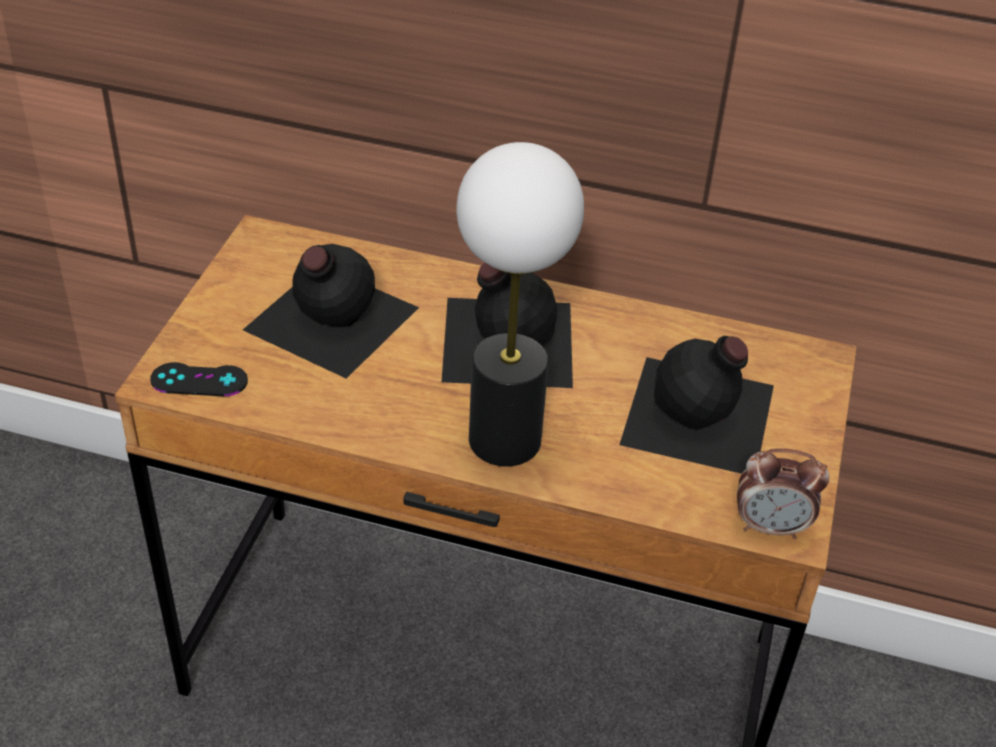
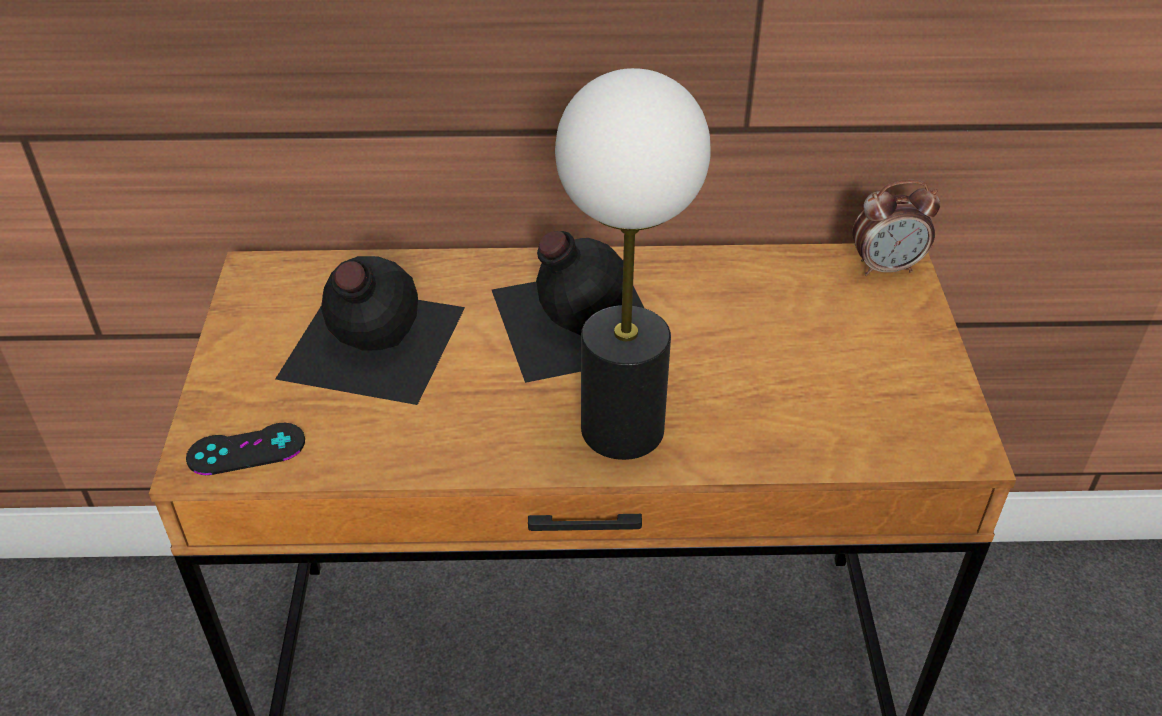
camera: 15 degrees left, 0 degrees up
black bottle [620,336,774,474] -> none
alarm clock [737,448,829,539] -> alarm clock moved to [852,180,940,276]

